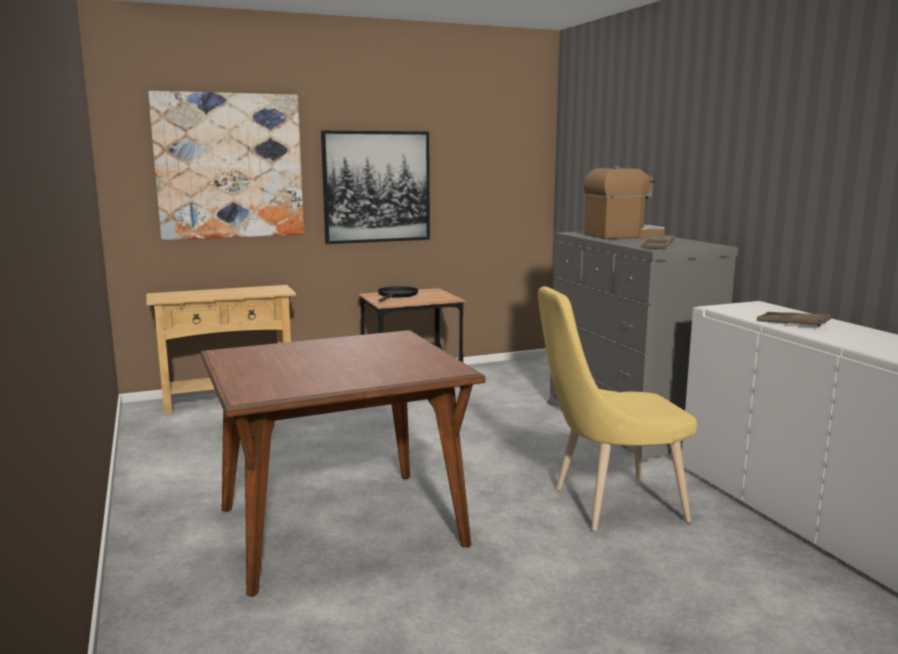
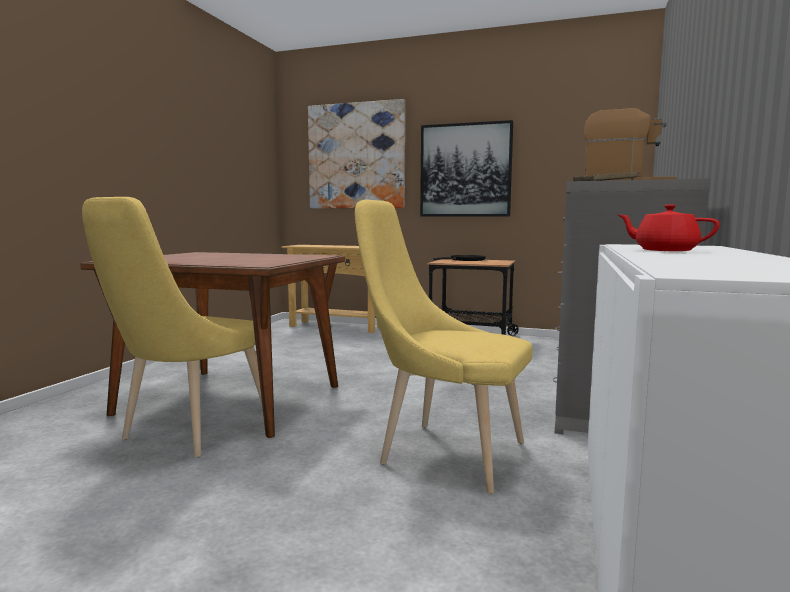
camera: 40 degrees right, 5 degrees down
brown tray [757,312,831,327] -> red teapot [618,204,720,251]
none -> yellow chair [82,197,262,457]

